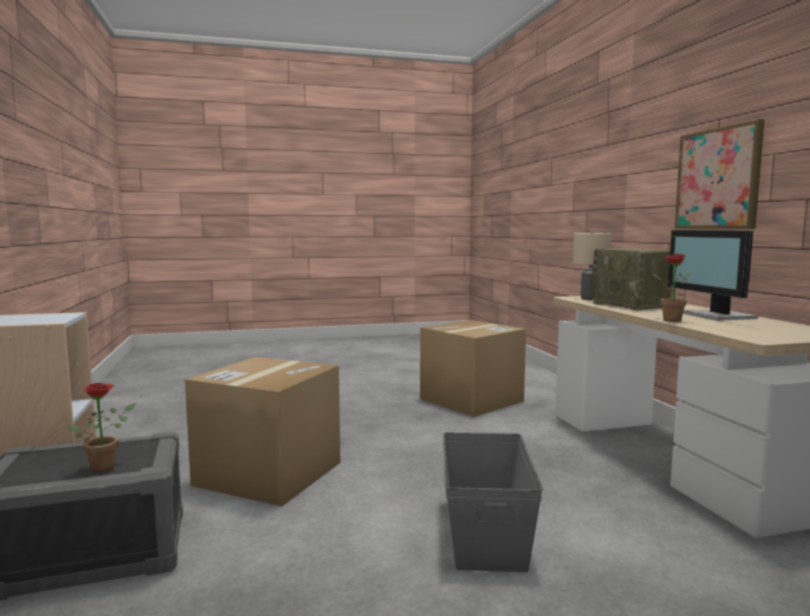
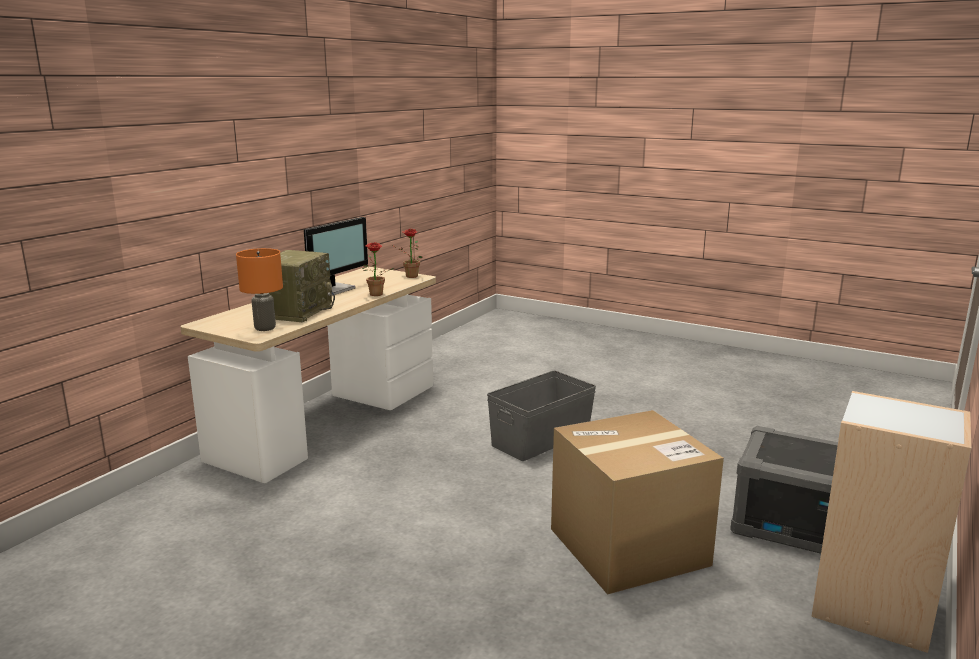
camera: 135 degrees left, 10 degrees up
potted plant [68,383,136,472] -> potted plant moved to [392,229,422,278]
cardboard box [420,320,526,417] -> none
beige table lamp [573,232,611,300] -> orange table lamp [236,248,283,331]
picture [674,119,765,229] -> none

